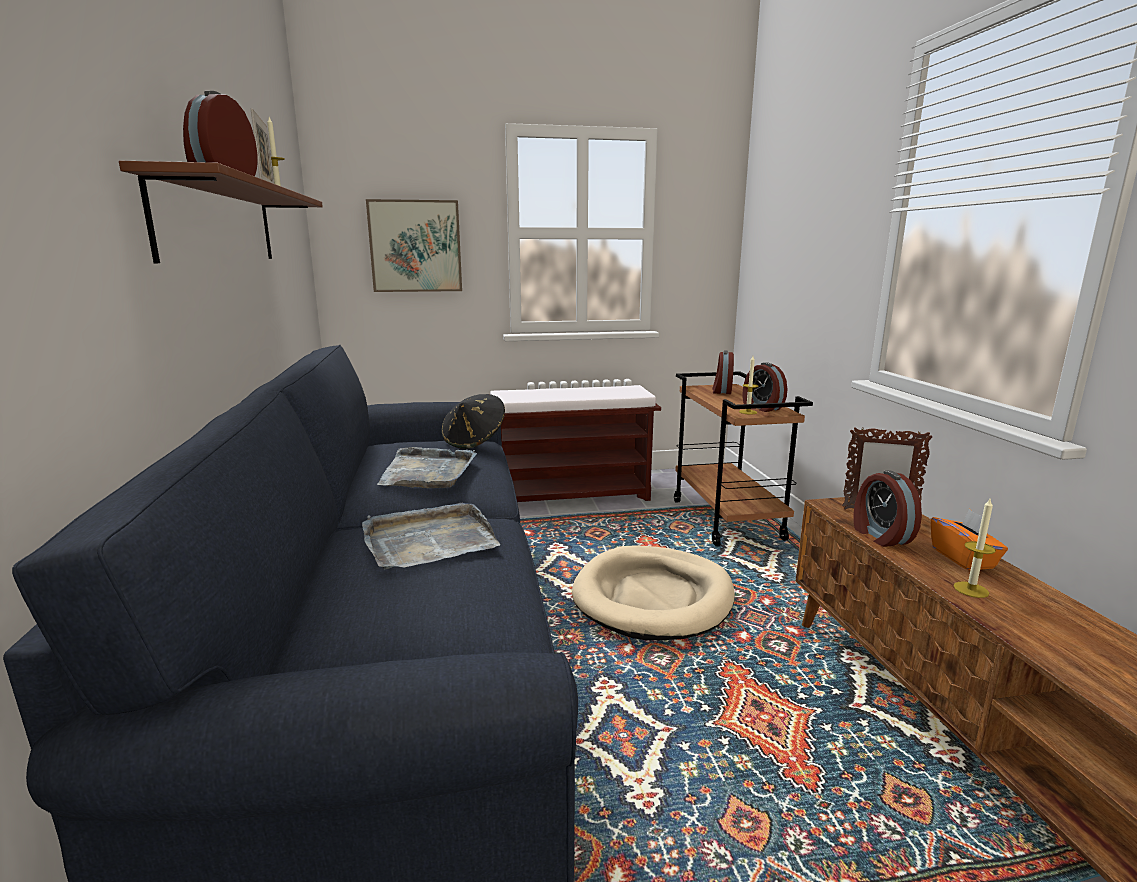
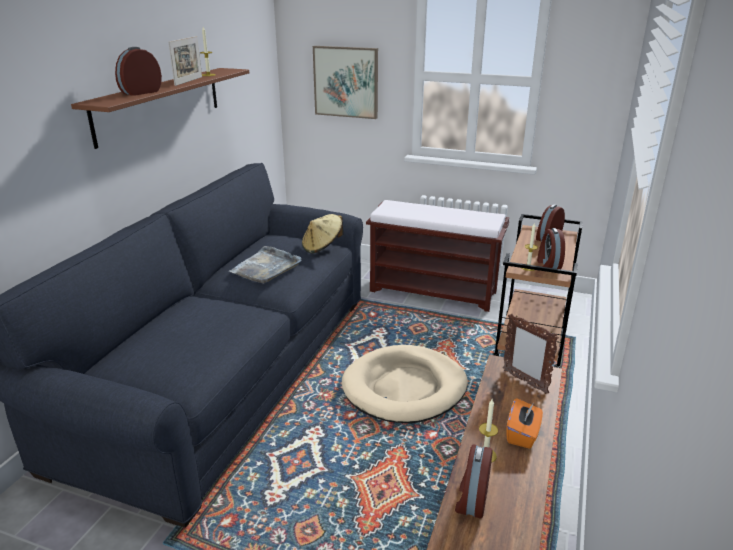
camera: 30 degrees right, 10 degrees up
grey tray [362,503,501,570] -> none
black hat [442,394,505,449] -> beige hat [302,214,343,253]
alarm clock [853,470,922,547] -> alarm clock moved to [455,445,493,519]

